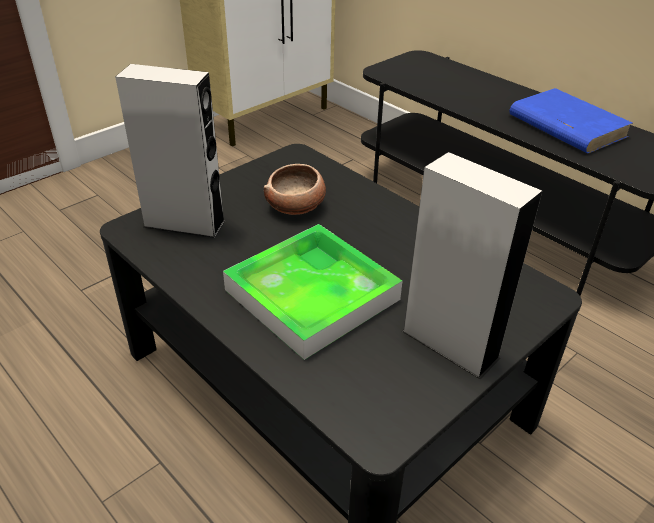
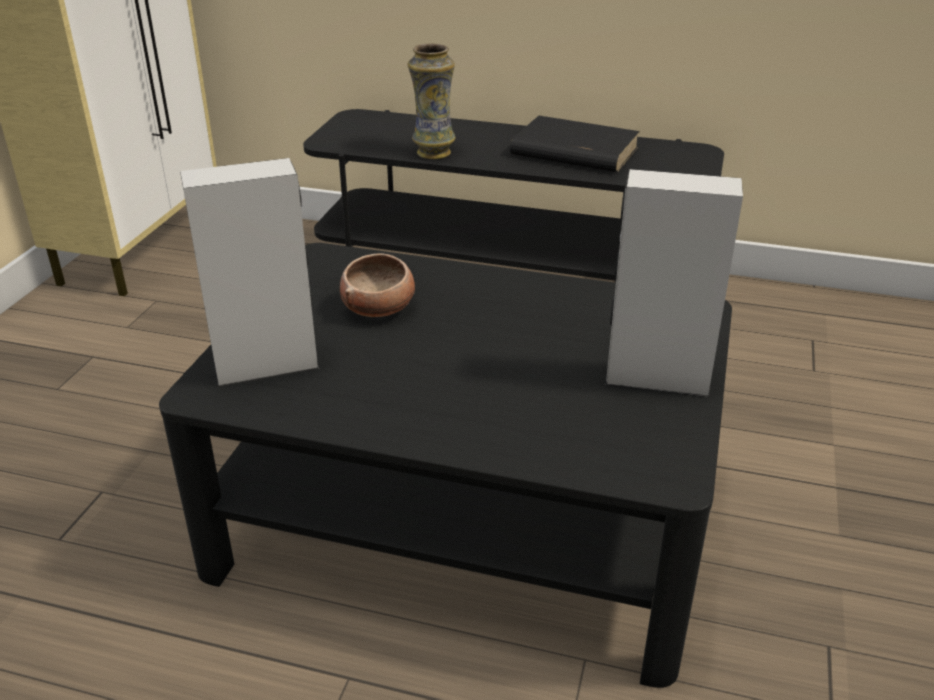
camera: 30 degrees left, 5 degrees down
tray [223,224,402,360] -> none
blue book [510,88,633,154] -> black book [510,116,640,172]
none -> vase [408,44,456,159]

